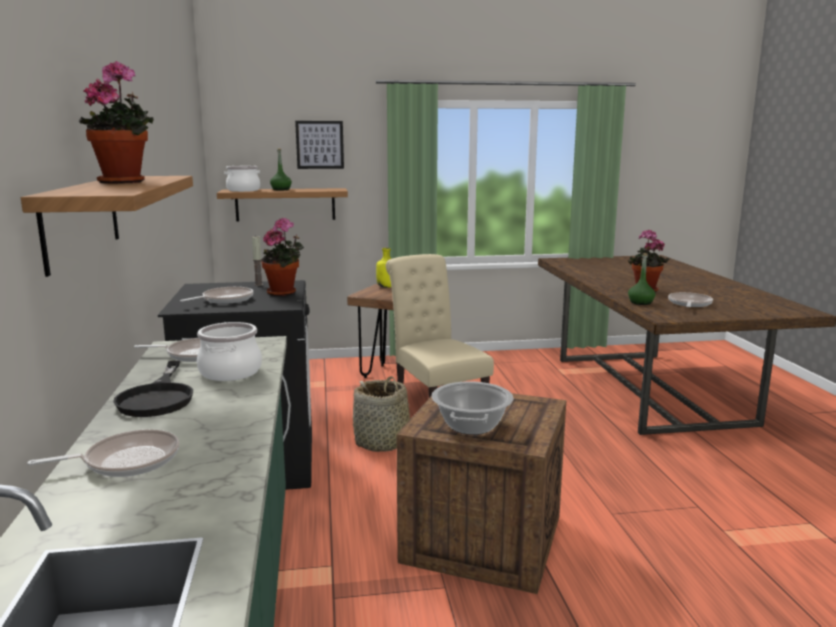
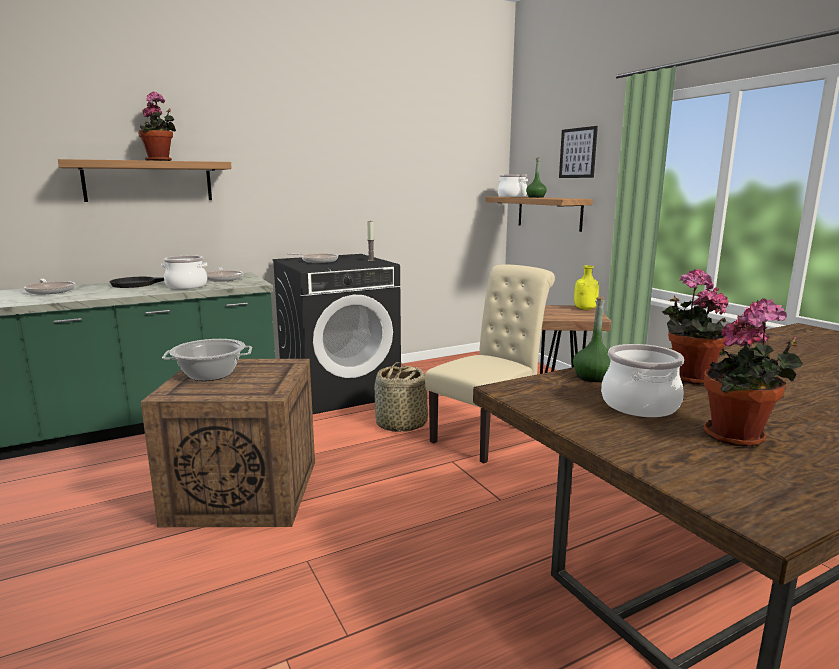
camera: 70 degrees right, 0 degrees up
potted plant [261,218,304,296] -> potted plant moved to [704,299,803,447]
frying pan [668,292,713,307] -> cooking pot [601,344,684,417]

